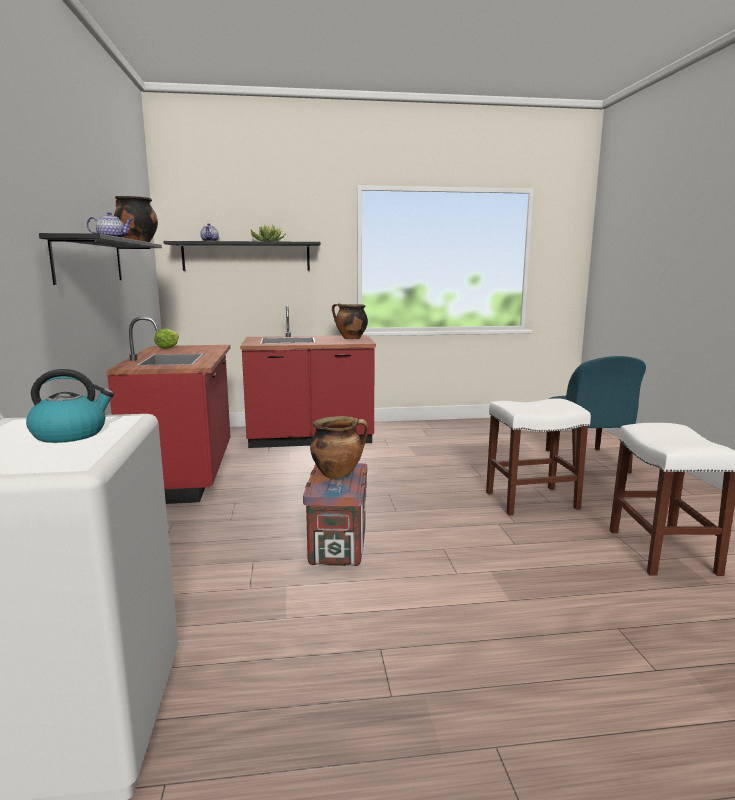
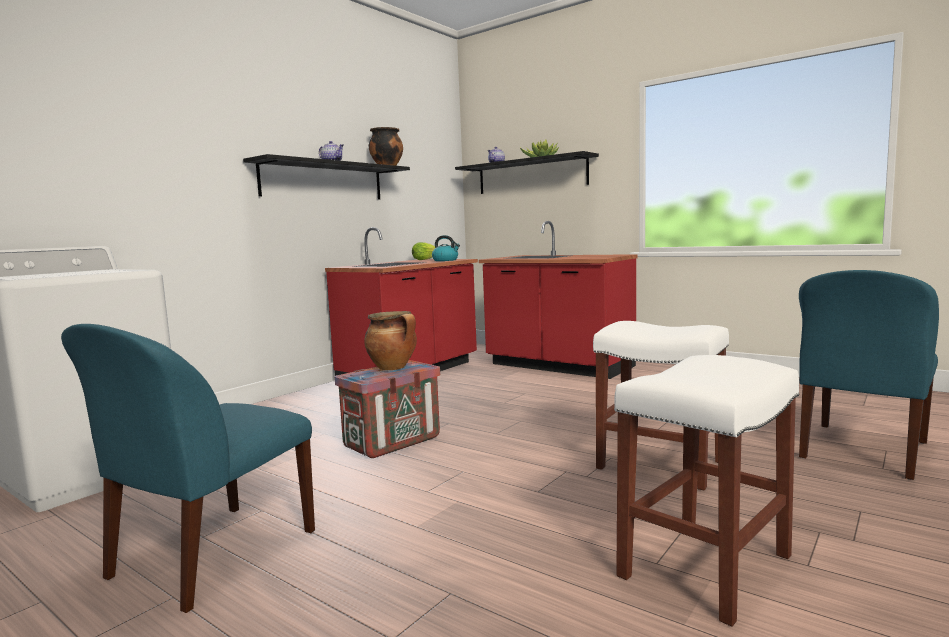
camera: 45 degrees right, 5 degrees down
kettle [26,369,114,443] -> kettle moved to [432,235,460,261]
cooking pot [332,303,368,339] -> none
none -> blue chair [61,324,315,613]

